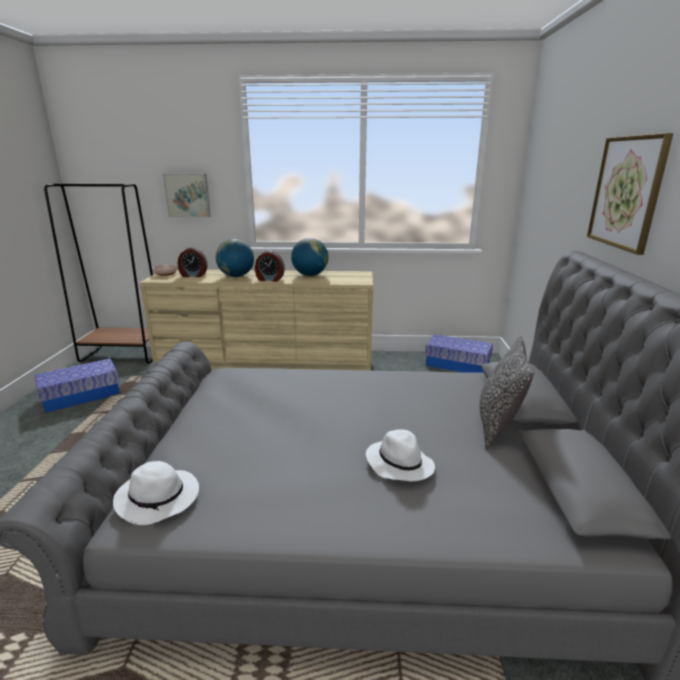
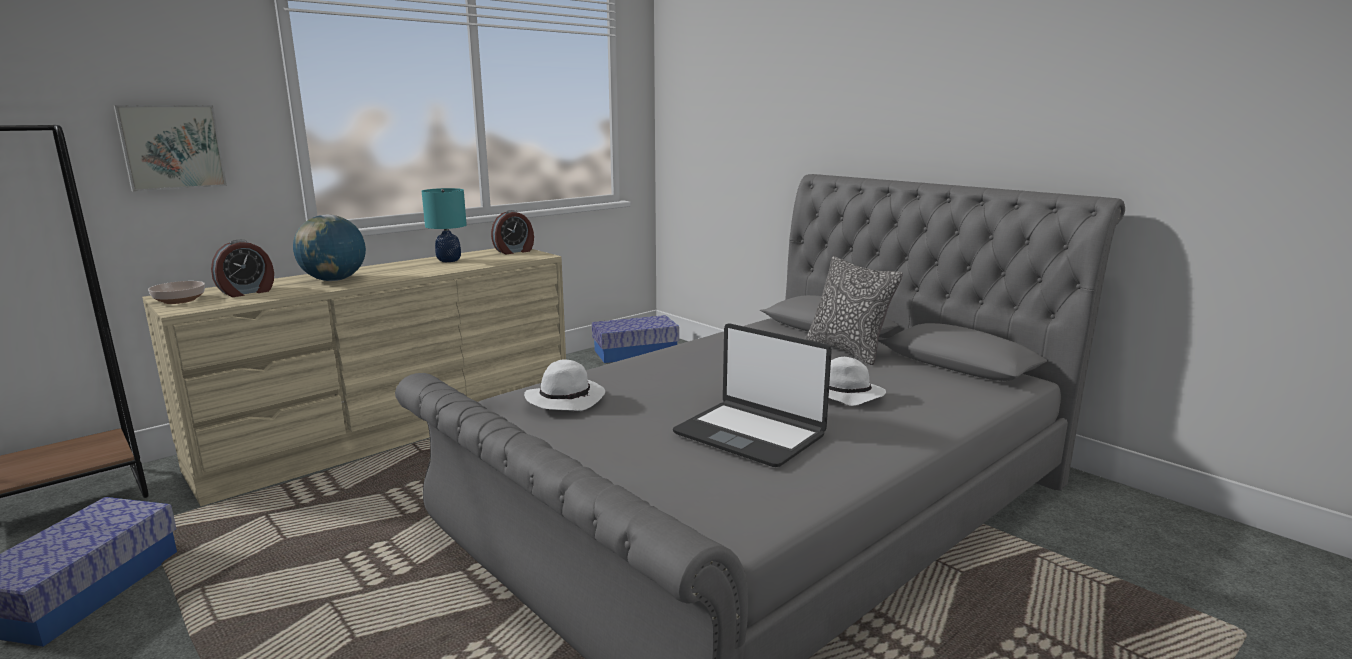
camera: 45 degrees left, 5 degrees down
white hat [113,461,199,525] -> white hat moved to [524,359,605,411]
alarm clock [255,251,285,282] -> alarm clock moved to [491,210,534,254]
globe [291,238,329,276] -> turquoise table lamp [422,188,467,262]
picture [587,133,673,255] -> none
none -> laptop [673,323,832,467]

